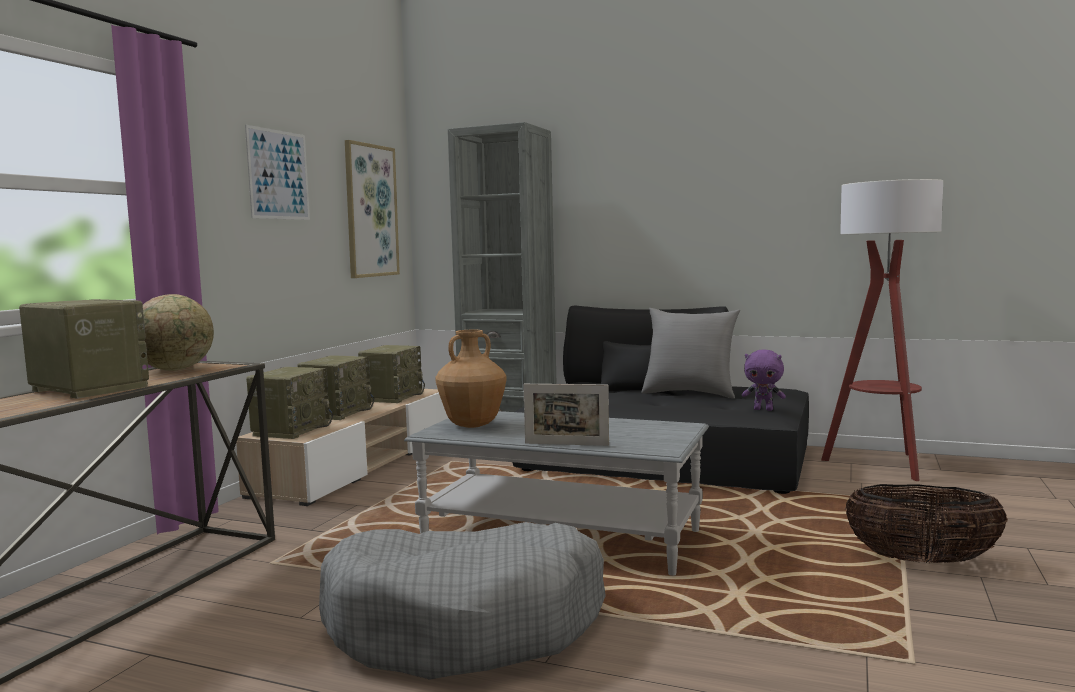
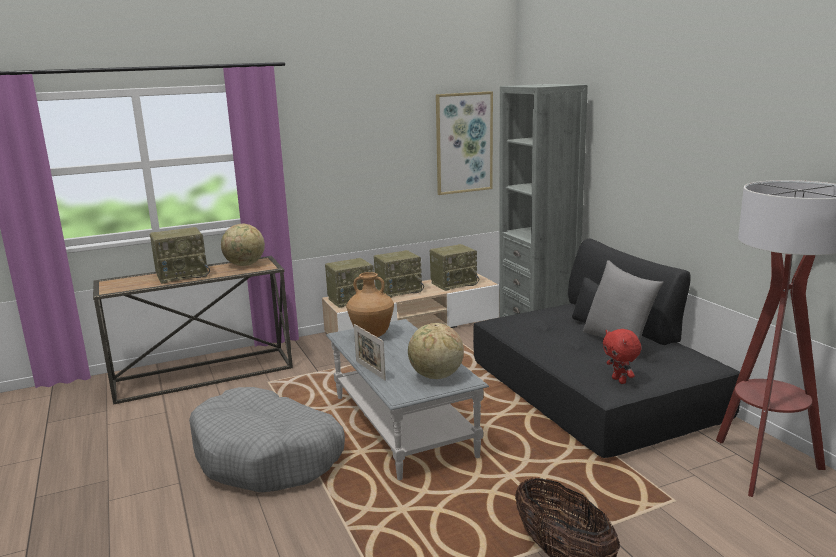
camera: 45 degrees right, 10 degrees up
radio [19,299,149,399] -> radio turned 75 degrees clockwise [150,227,210,284]
picture [245,125,310,220] -> none
purple plush toy [742,350,786,411] -> red plush toy [603,329,642,384]
none -> globe [408,323,464,379]

